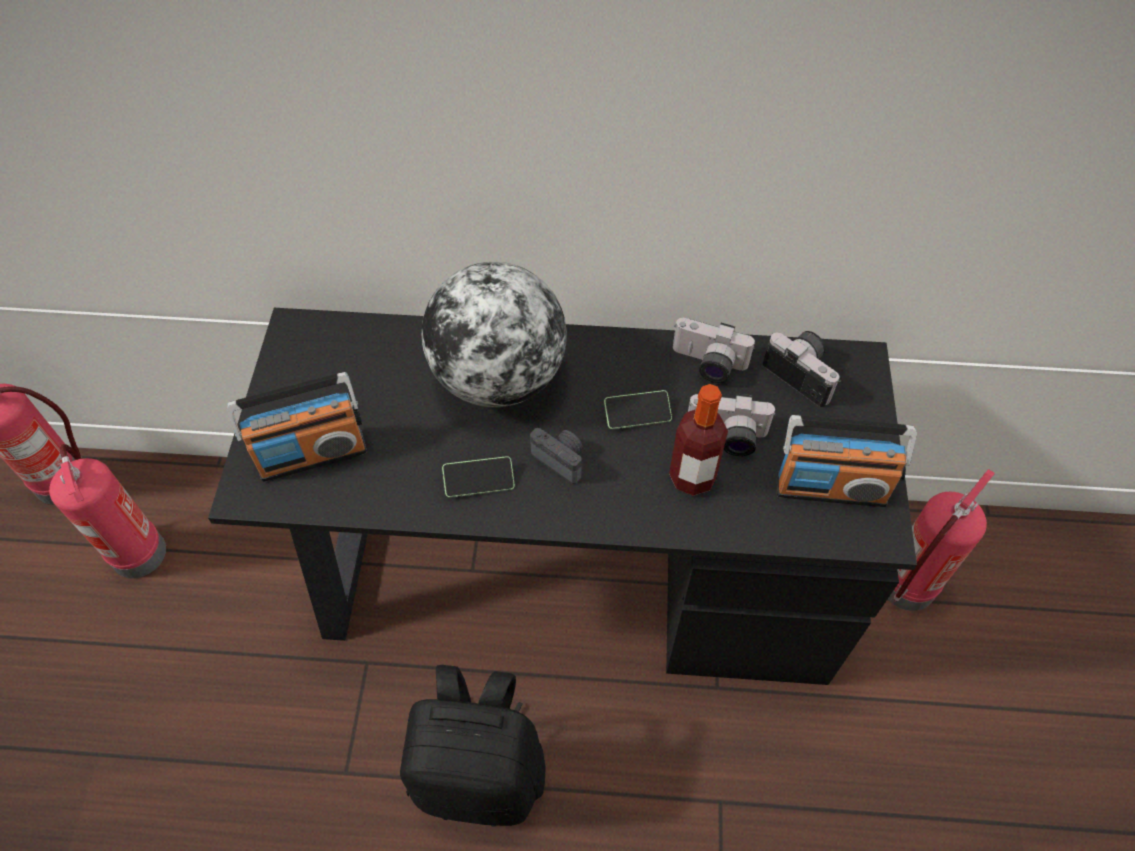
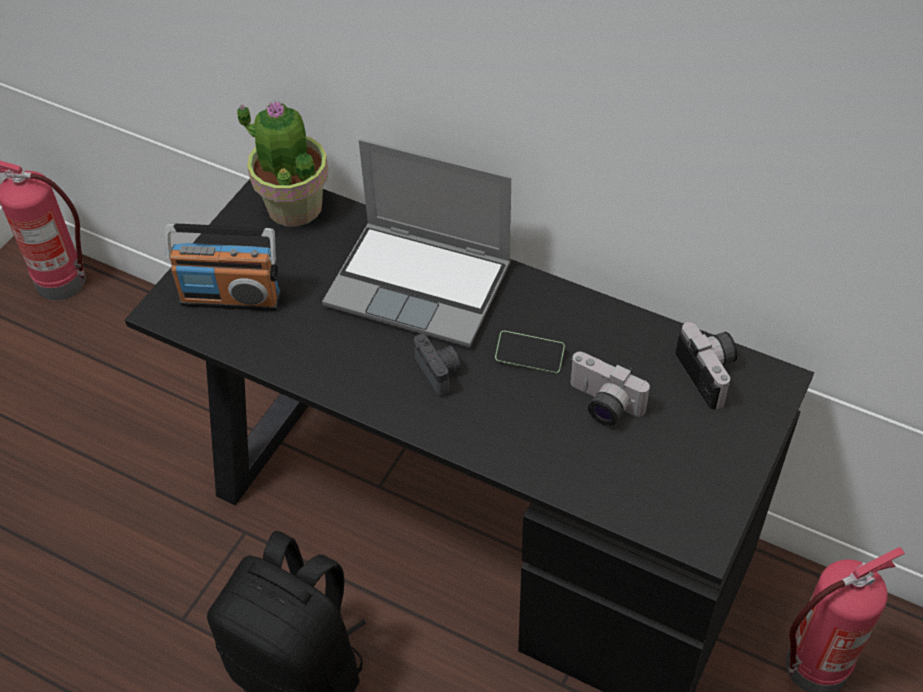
camera: 25 degrees right, 5 degrees down
fire extinguisher [49,444,166,578] -> none
globe [422,262,567,407] -> laptop [322,139,511,348]
phone [442,456,515,497] -> none
bottle [669,384,728,496] -> none
camera [673,318,755,383] -> none
radio [777,415,917,507] -> none
none -> potted plant [237,101,328,227]

